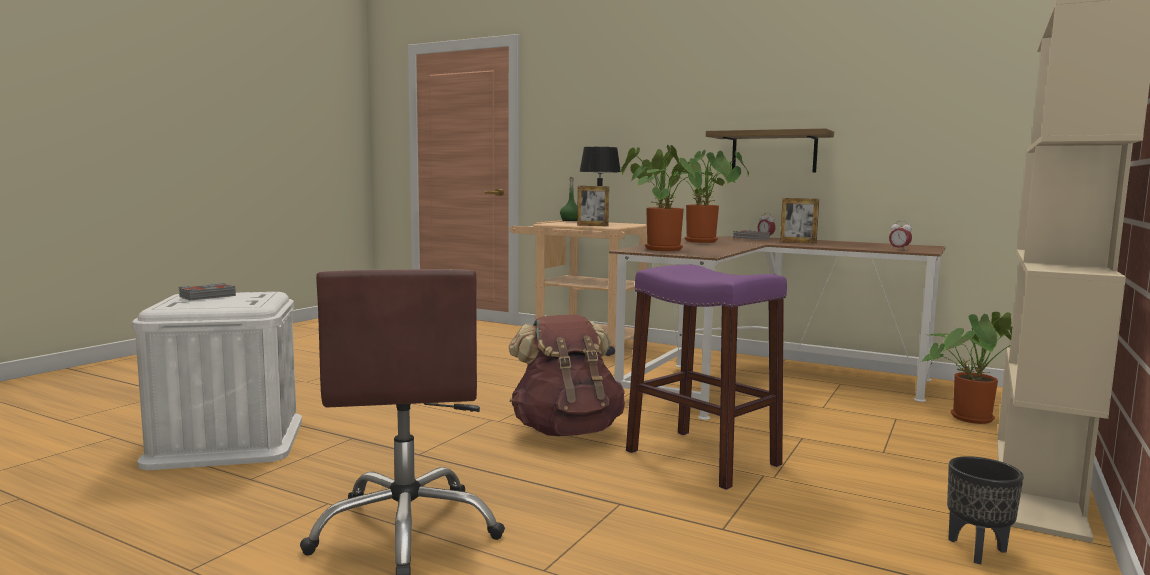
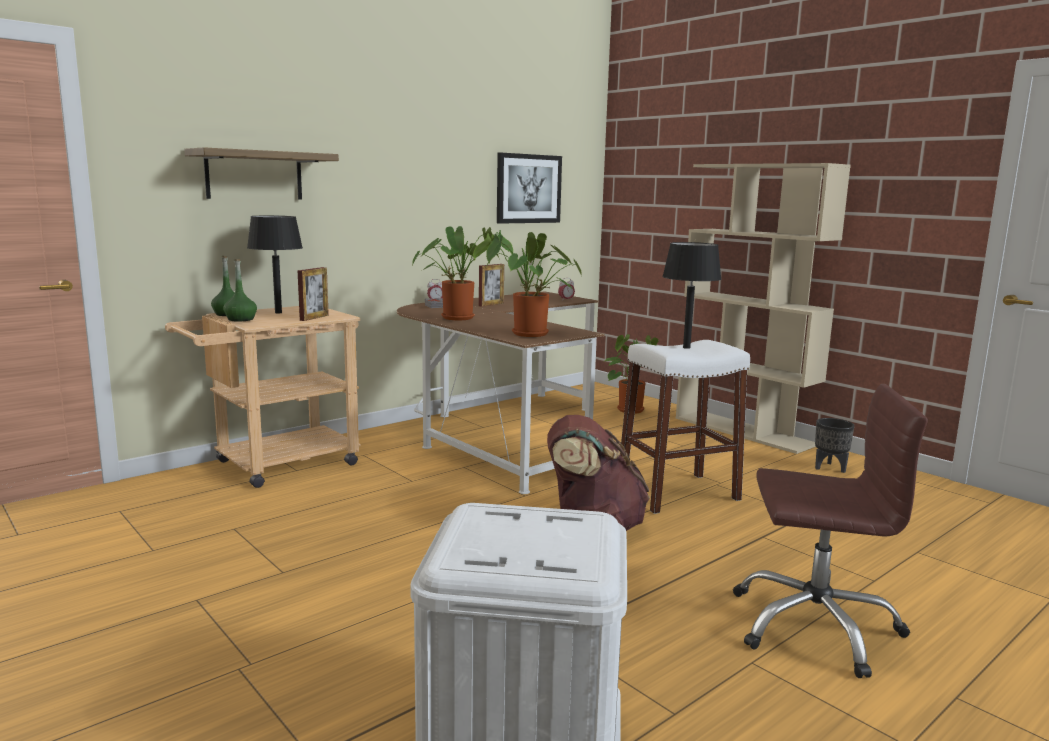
camera: 70 degrees left, 5 degrees up
grey book [179,283,236,300] -> none
purple stool [626,265,787,490] -> white stool [620,340,750,514]
shelf [706,128,834,173] -> shelf moved to [184,147,339,199]
none -> green bottle [223,259,257,322]
none -> picture [497,153,562,224]
none -> black table lamp [662,242,722,349]

